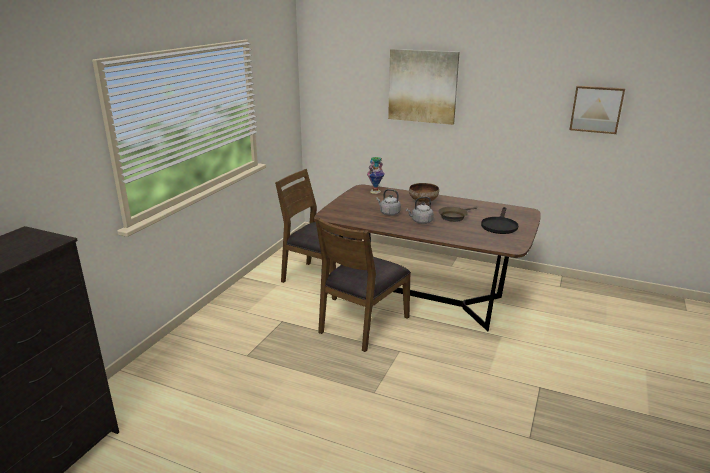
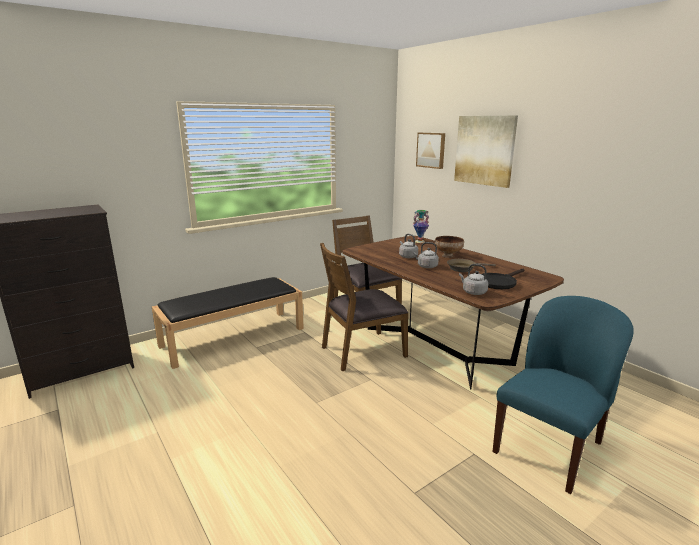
camera: 30 degrees right, 5 degrees down
picture [569,86,625,134] -> picture moved to [416,133,445,169]
none -> black bench [152,277,304,369]
none -> grey kettle [459,264,488,295]
none -> blue chair [492,296,634,494]

